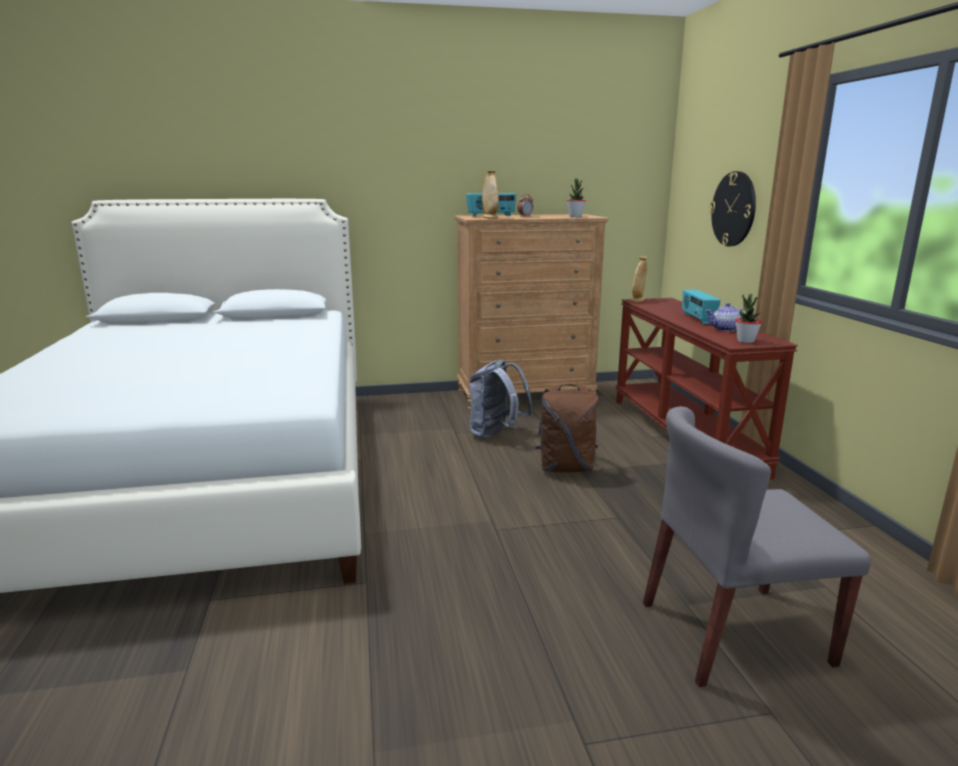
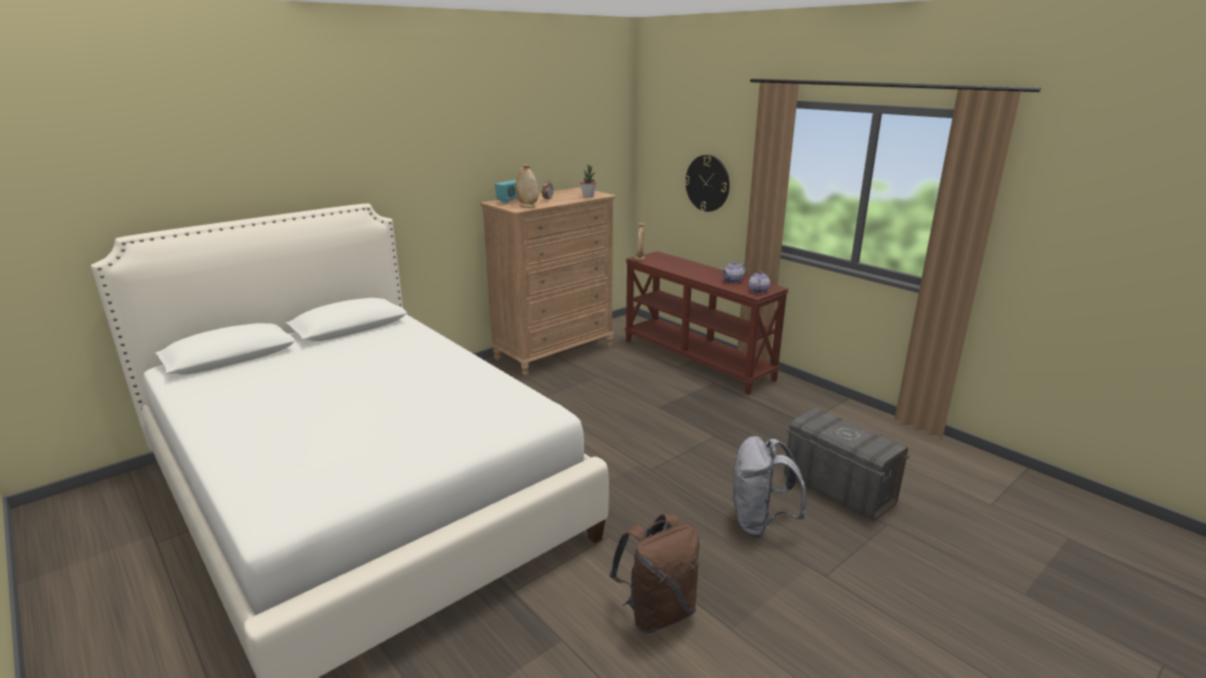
camera: 30 degrees left, 5 degrees up
grey backpack [469,360,533,439] -> grey backpack moved to [732,436,806,537]
brown backpack [536,384,599,472] -> brown backpack moved to [609,514,699,633]
grey chair [643,406,871,687] -> grey storage box [784,408,910,521]
radio [682,290,720,324] -> none
potted plant [735,294,762,343] -> teapot [749,271,770,293]

